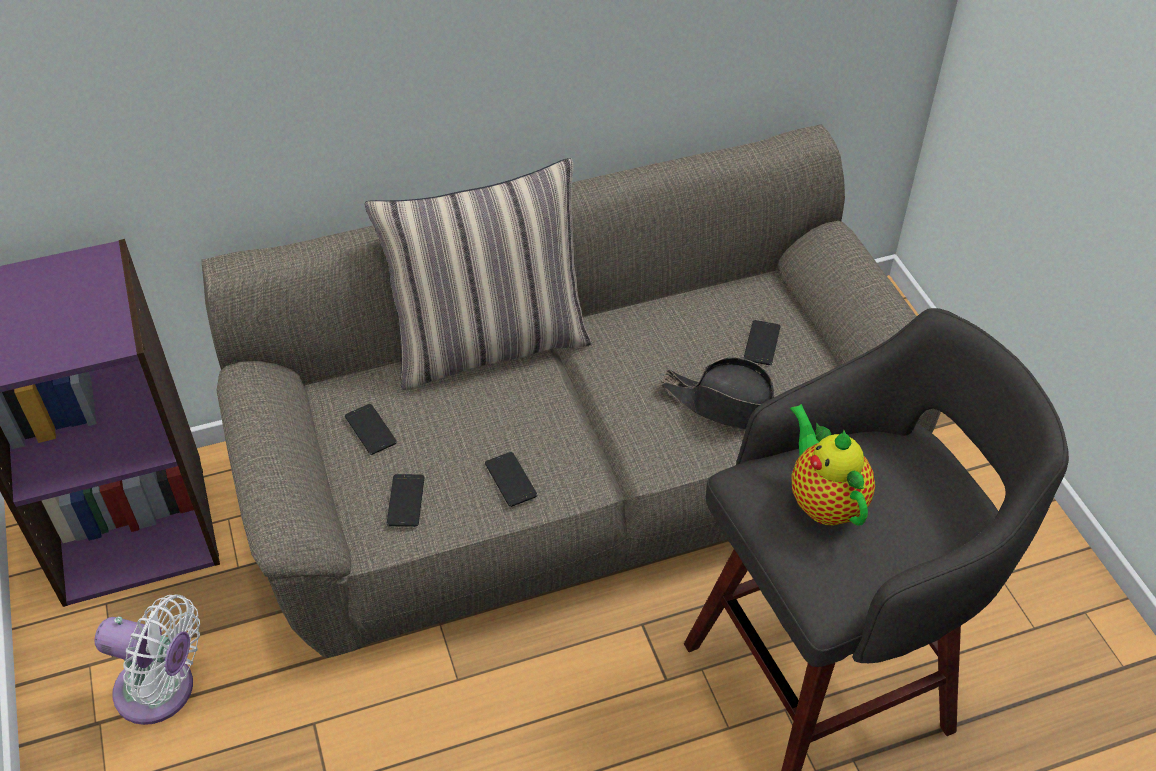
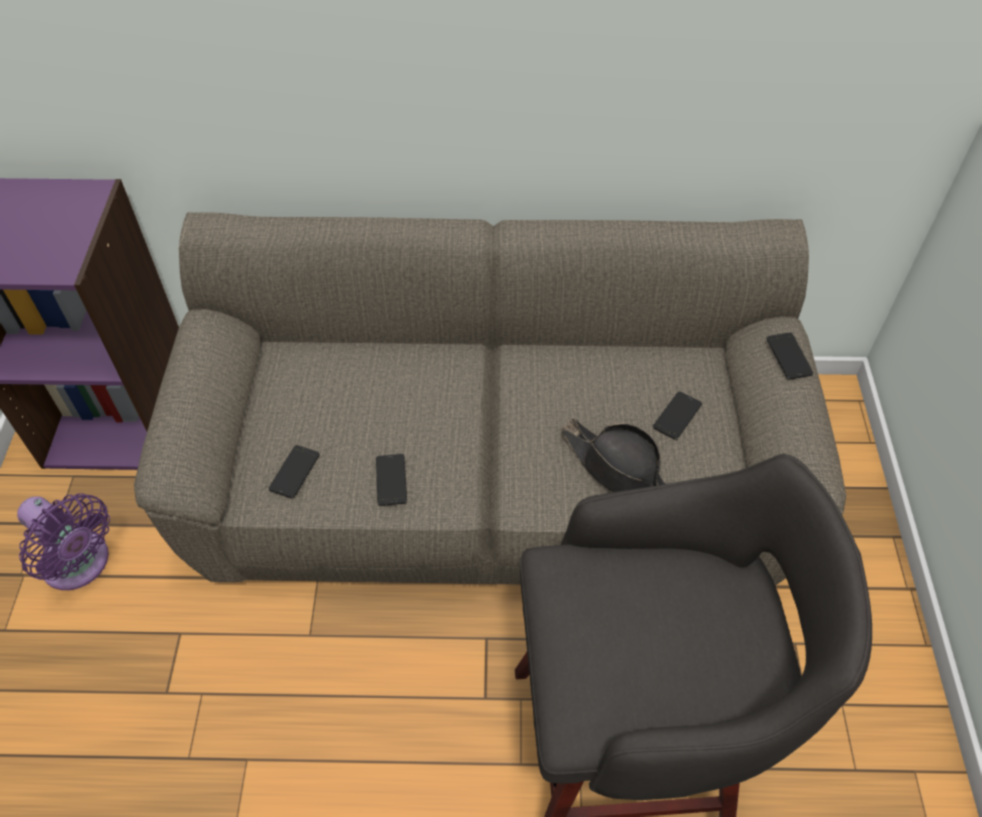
camera: 20 degrees right, 5 degrees up
white fan [94,594,200,725] -> purple fan [17,493,110,590]
phone [345,404,397,455] -> phone moved to [766,333,814,380]
pillow [365,158,592,390] -> none
teapot [790,404,875,526] -> none

